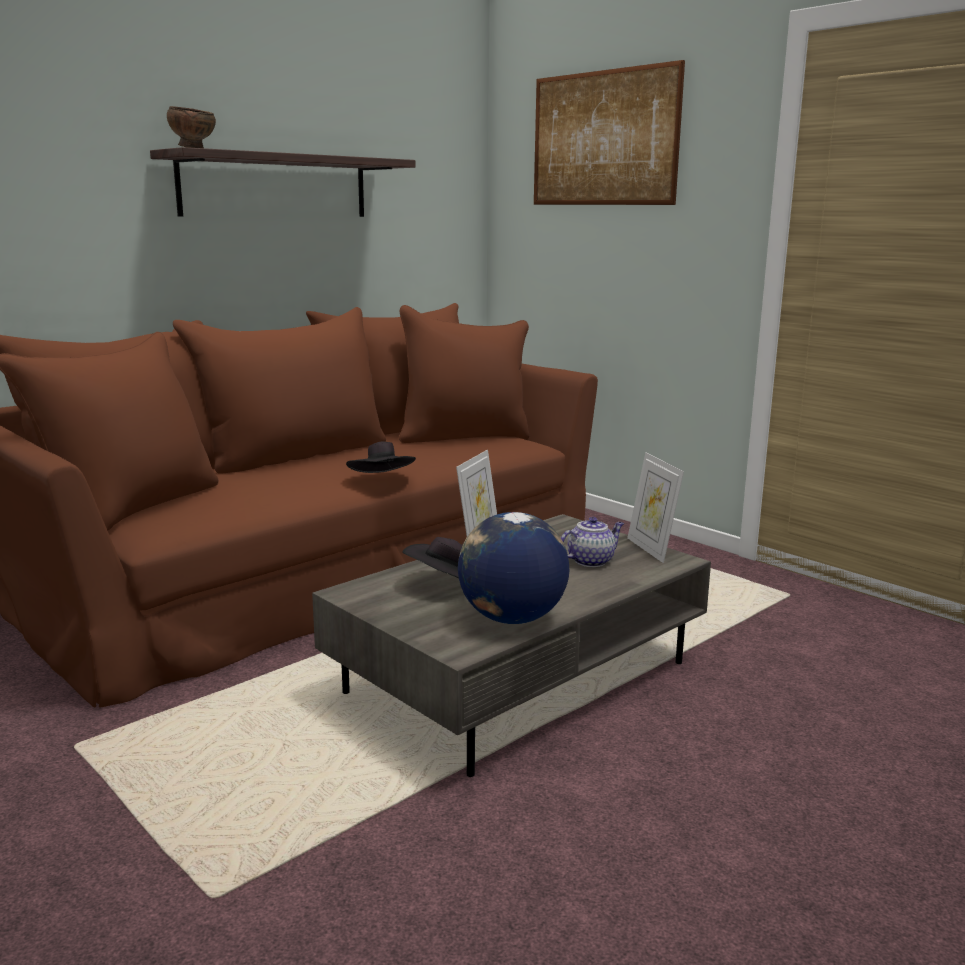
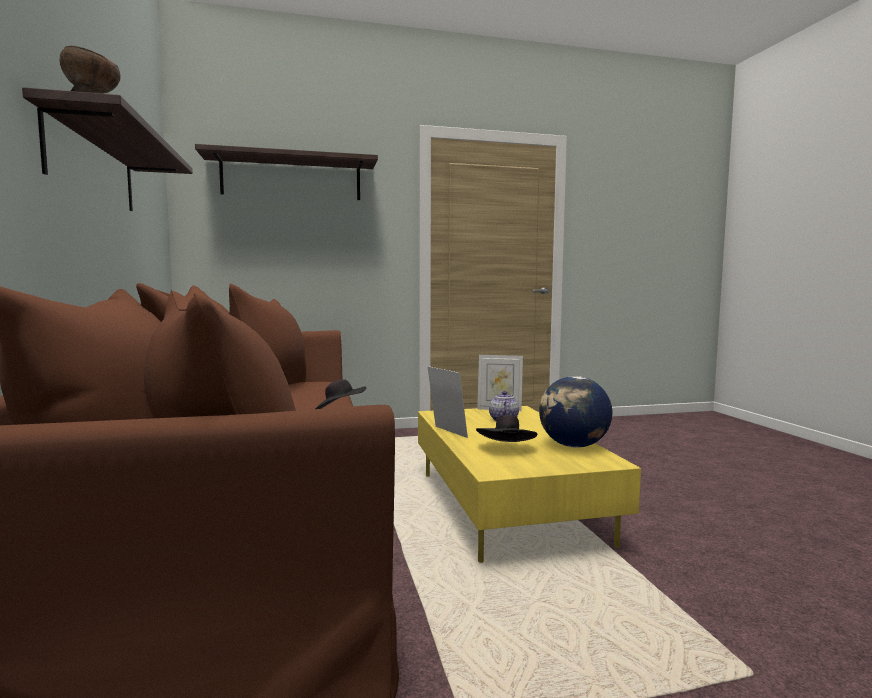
camera: 60 degrees left, 10 degrees down
grey coffee table [312,514,711,777] -> yellow coffee table [418,406,641,563]
picture [534,60,685,205] -> shelf [195,144,378,200]

